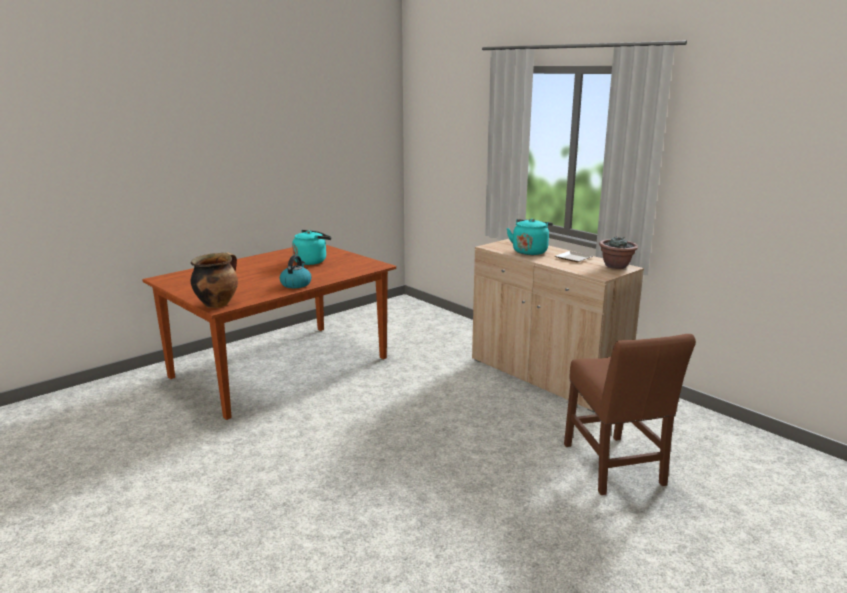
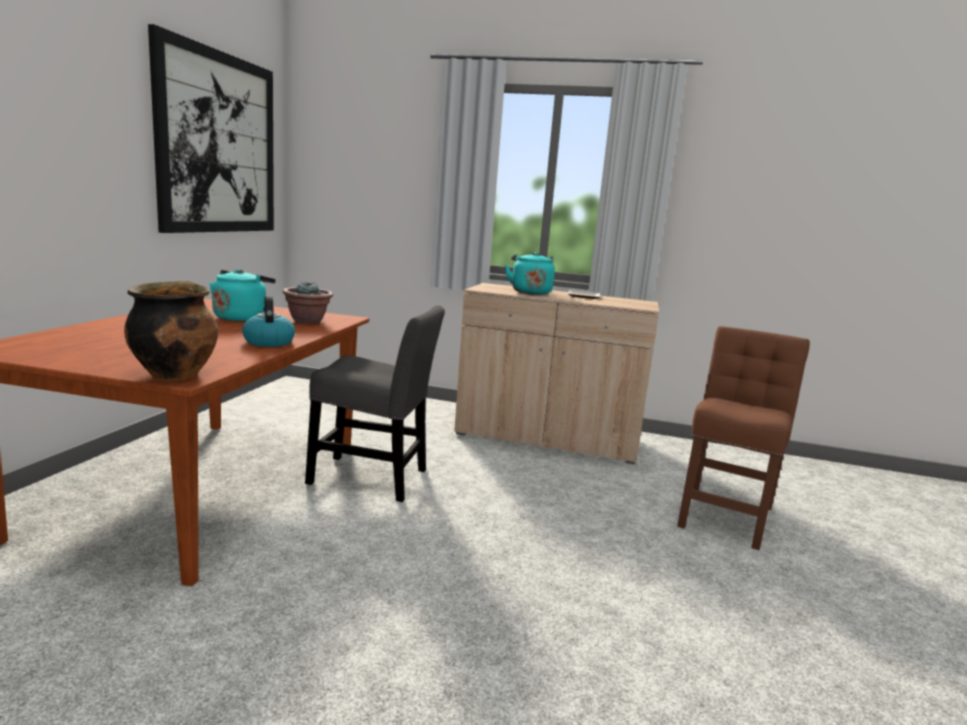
camera: 35 degrees left, 5 degrees down
brown chair [564,334,696,495] -> brown chair turned 105 degrees counterclockwise [677,326,810,550]
potted plant [599,236,638,269] -> potted plant moved to [283,282,333,324]
none -> picture [148,24,274,233]
none -> grey chair [305,306,445,502]

